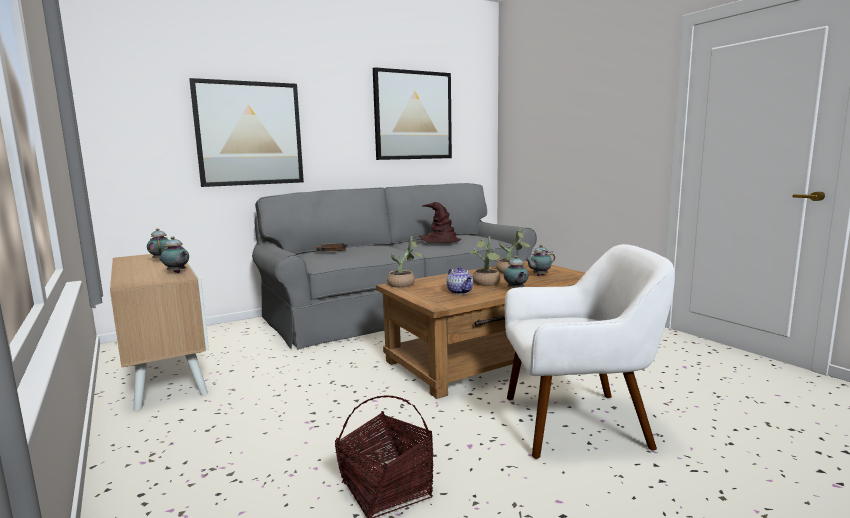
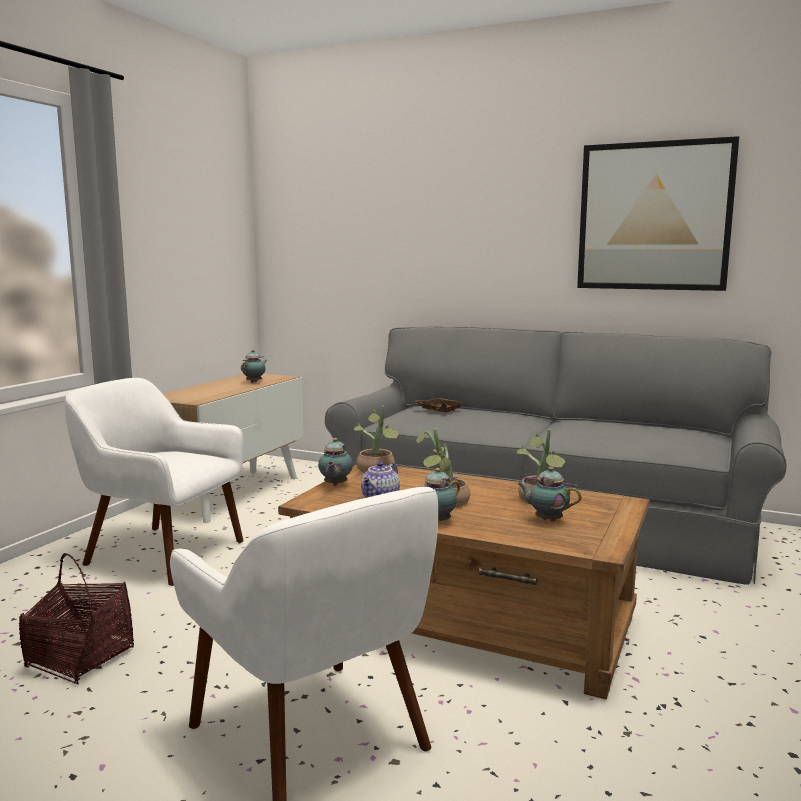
camera: 55 degrees right, 0 degrees up
teapot [161,237,189,273] -> teapot moved to [318,438,353,486]
picture [189,78,304,187] -> none
brown hat [419,202,462,243] -> none
none -> white armchair [65,378,244,586]

